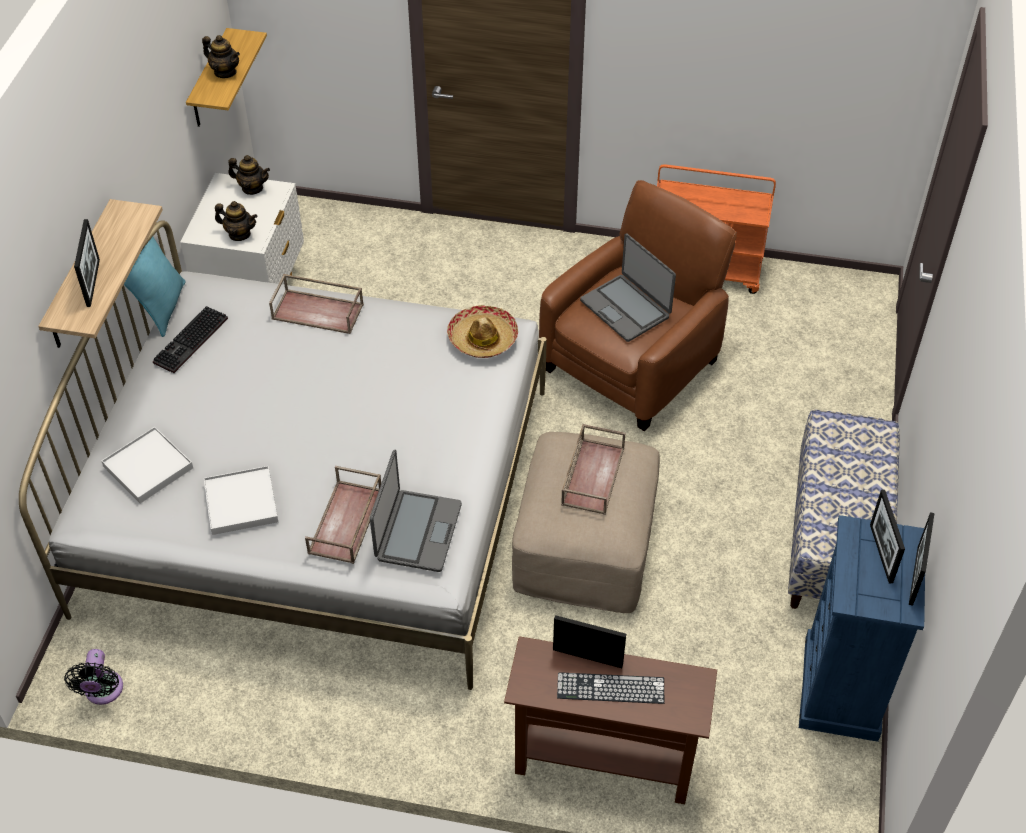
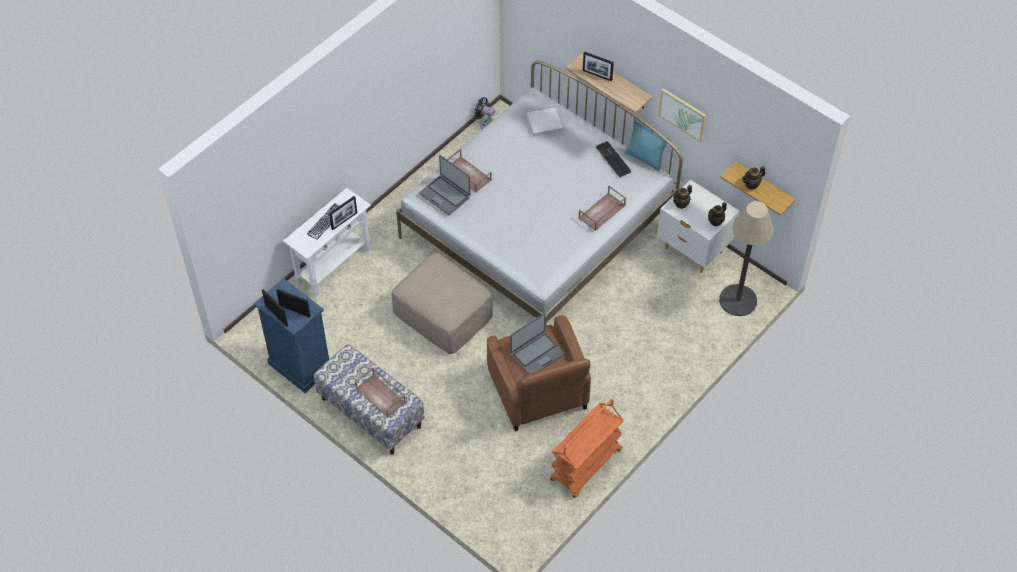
camera: 120 degrees right, 5 degrees up
white tray [204,466,278,535] -> none
hat [447,305,518,358] -> none
brown console table [504,636,717,804] -> white console table [283,188,371,297]
brown tray [561,424,626,515] -> brown tray moved to [355,367,406,418]
laptop [580,233,676,342] -> laptop turned 150 degrees clockwise [510,313,565,374]
none -> picture [658,88,707,142]
none -> floor lamp [719,201,774,316]

